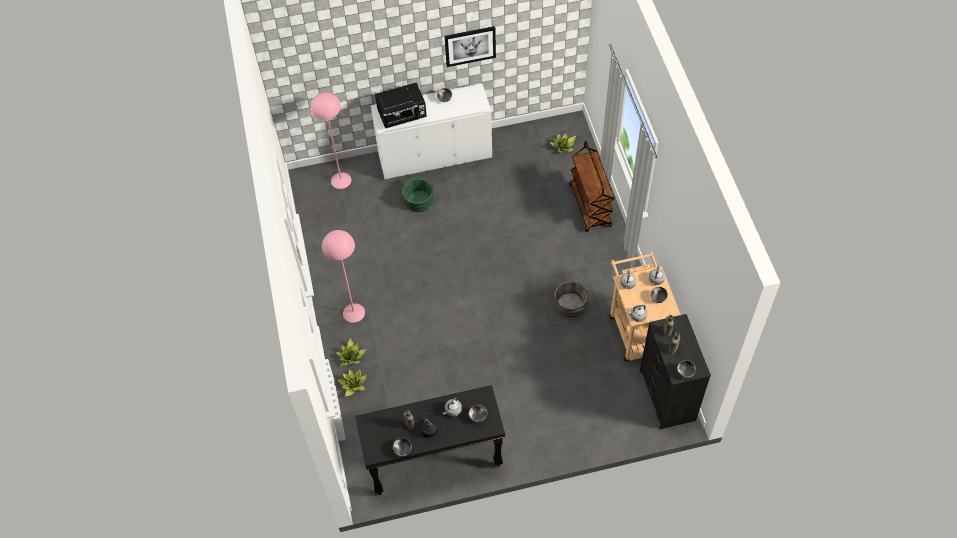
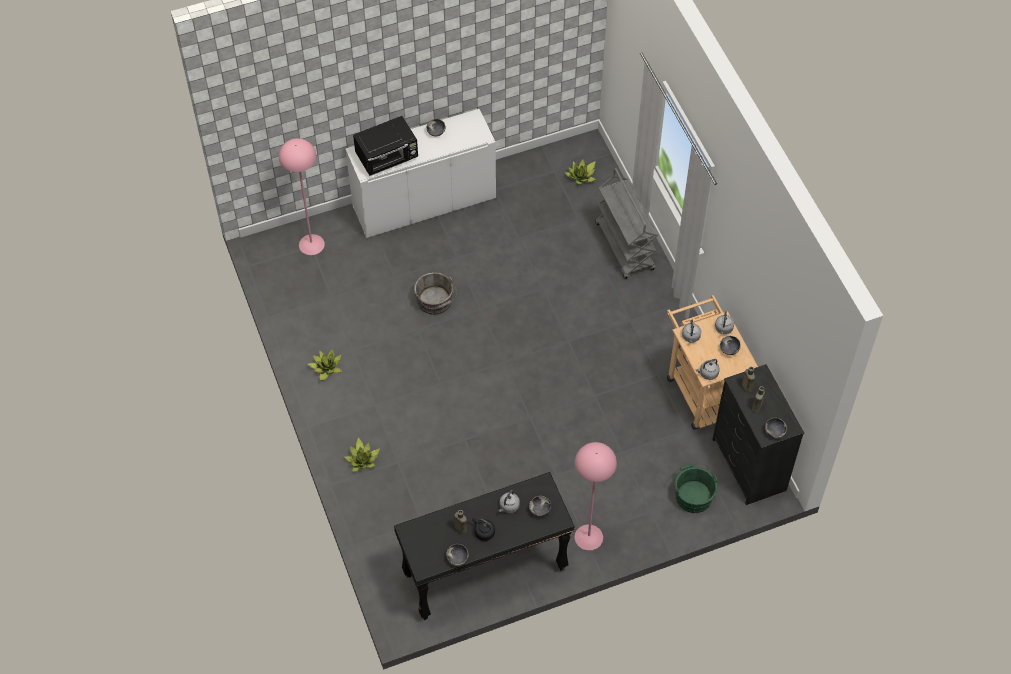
camera: 10 degrees left, 0 degrees up
pink floor lamp [322,230,365,323] -> pink floor lamp moved to [575,442,617,550]
potted plant [337,369,367,396] -> potted plant moved to [308,349,342,381]
green bucket [401,176,434,212] -> green bucket moved to [672,463,718,513]
picture [444,26,496,67] -> none
grey bucket [554,281,590,317] -> grey bucket moved to [414,272,457,315]
brown cart [569,141,615,232] -> grey cart [595,168,658,279]

